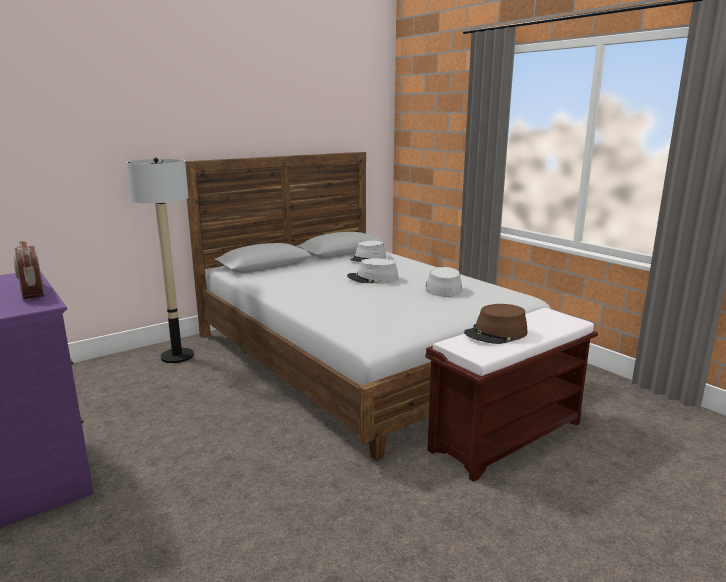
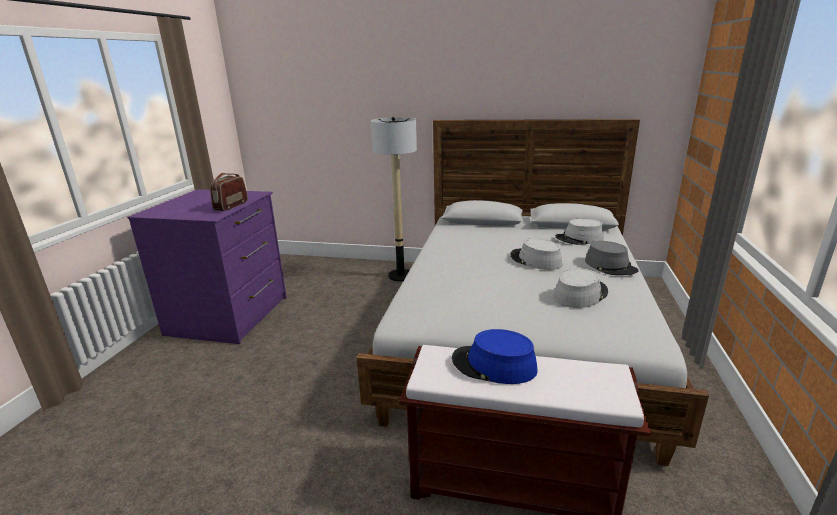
camera: 50 degrees right, 5 degrees up
brown hat [464,304,528,344] -> blue hat [452,329,538,384]
none -> grey hat [585,241,639,275]

